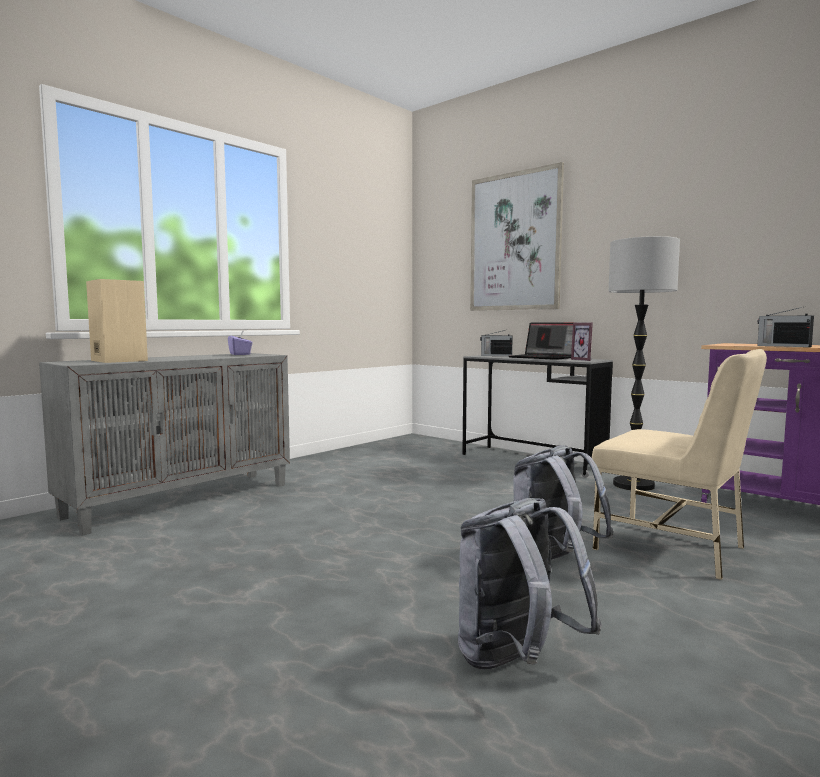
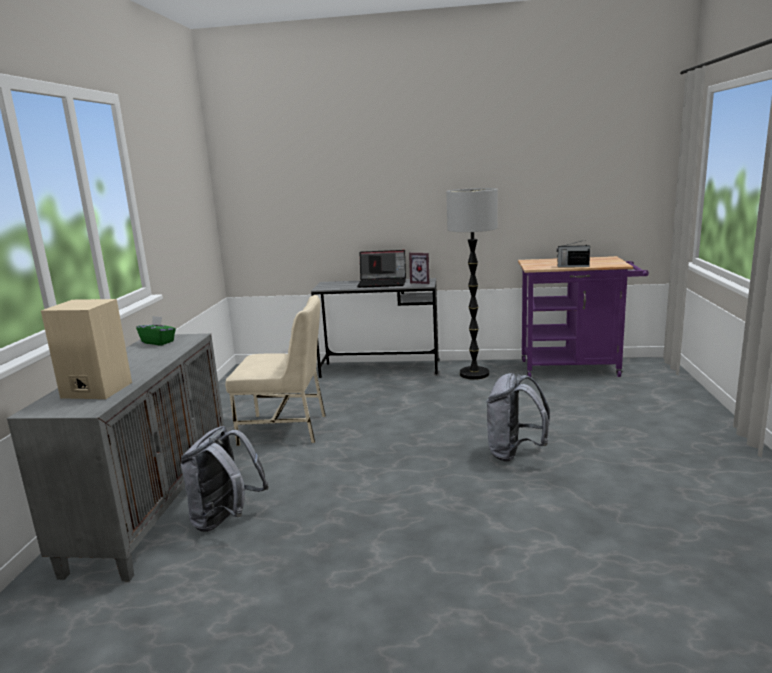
camera: 35 degrees left, 10 degrees up
purple tissue box [228,330,253,355] -> green tissue box [136,316,176,345]
grey backpack [458,498,602,669] -> grey backpack moved to [181,426,269,532]
picture [470,162,564,311] -> none
radio [480,330,513,356] -> none
beige chair [592,349,767,580] -> beige chair moved to [225,295,326,446]

